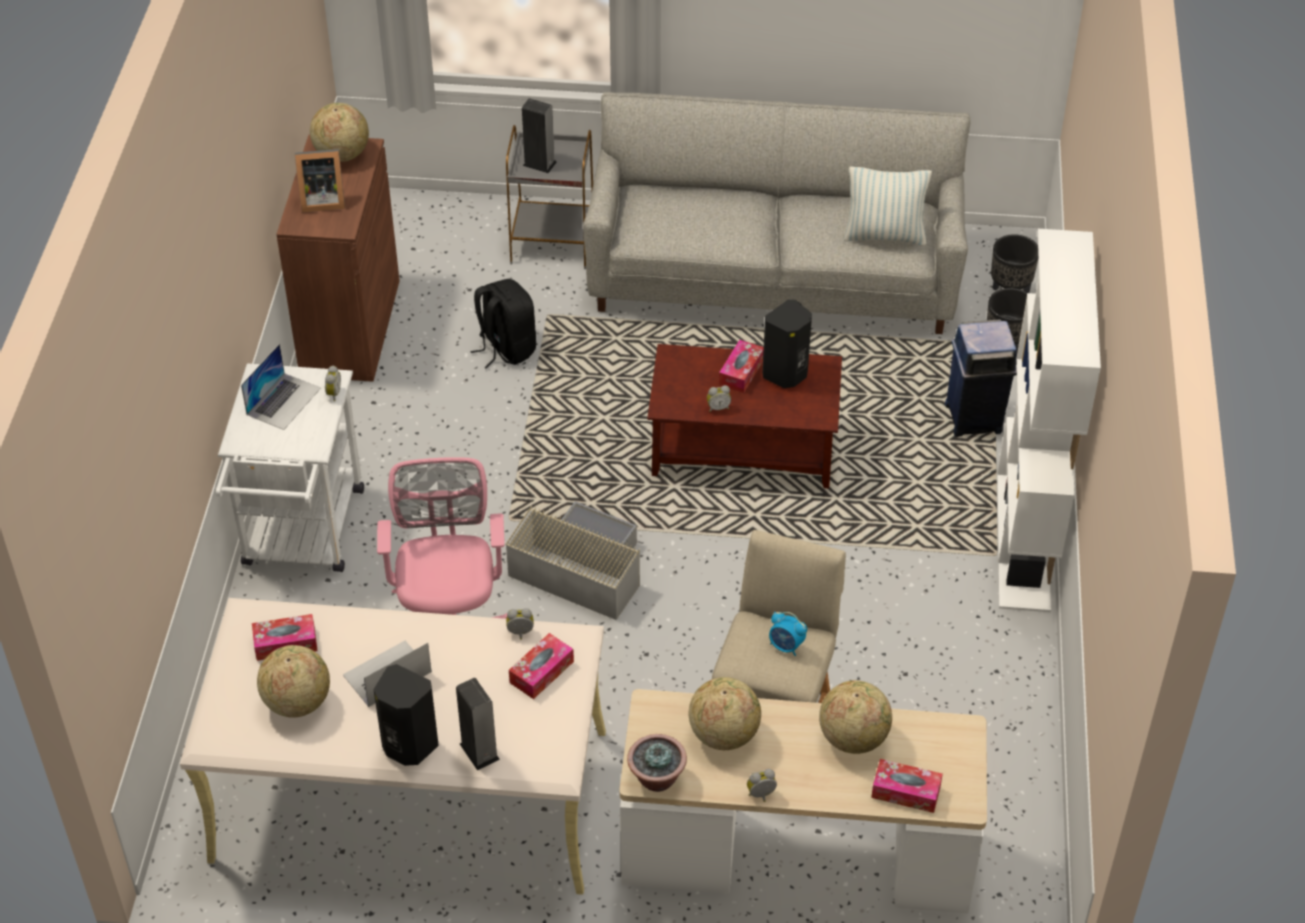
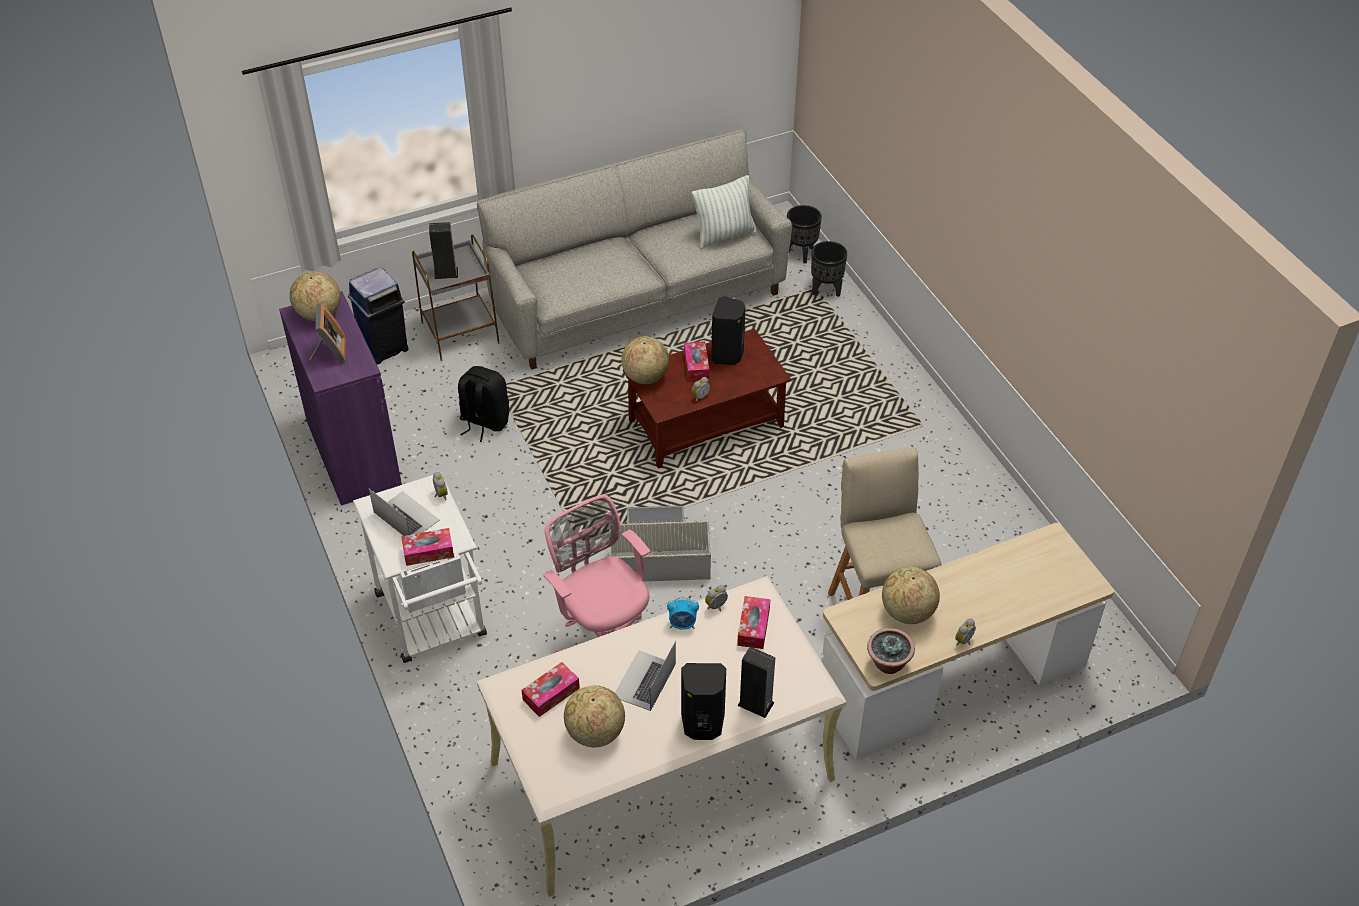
camera: 30 degrees left, 0 degrees up
laptop [241,344,321,430] -> laptop turned 45 degrees counterclockwise [369,489,440,536]
brown cabinet [276,134,400,382] -> purple cabinet [279,291,402,505]
picture frame [295,149,345,212] -> picture frame turned 60 degrees counterclockwise [308,303,346,364]
alarm clock [769,612,807,656] -> alarm clock moved to [667,597,699,630]
globe [819,680,892,754] -> globe moved to [621,336,669,384]
tissue box [871,759,943,813] -> tissue box moved to [401,528,454,566]
blue trash can [945,319,1017,437] -> blue trash can moved to [348,268,408,364]
white bookcase [997,229,1101,612] -> none

